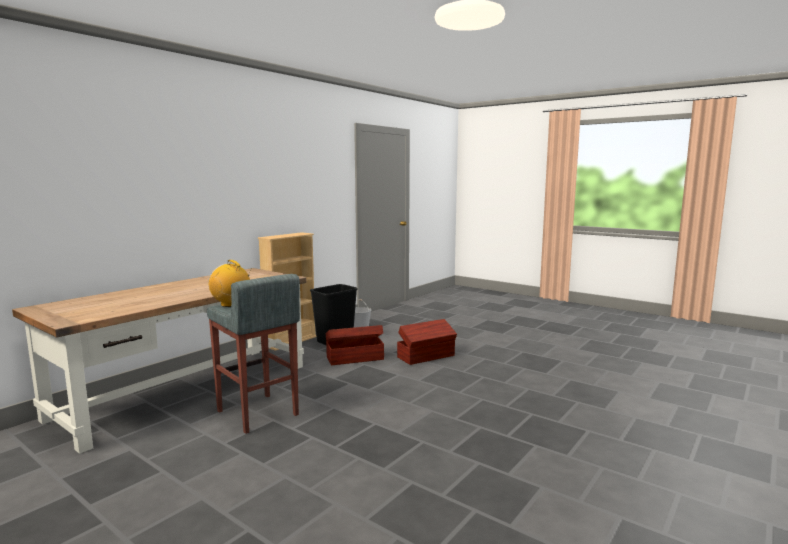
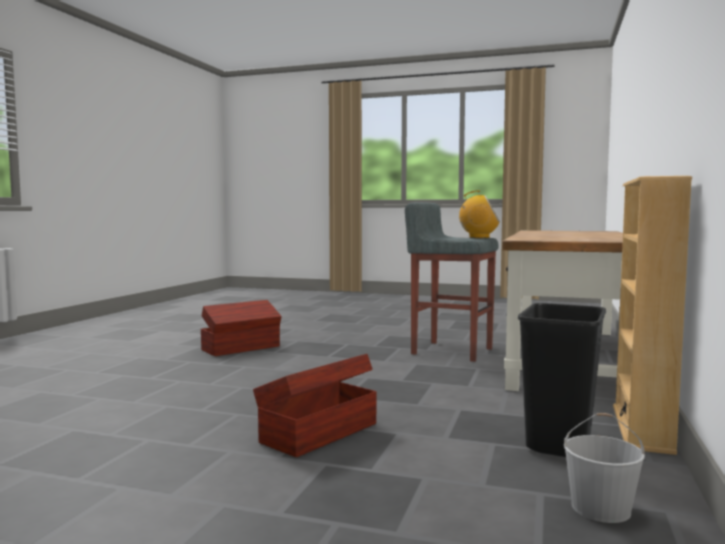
camera: 160 degrees right, 5 degrees down
brown storage box [326,325,384,365] -> brown storage box moved to [201,300,282,356]

